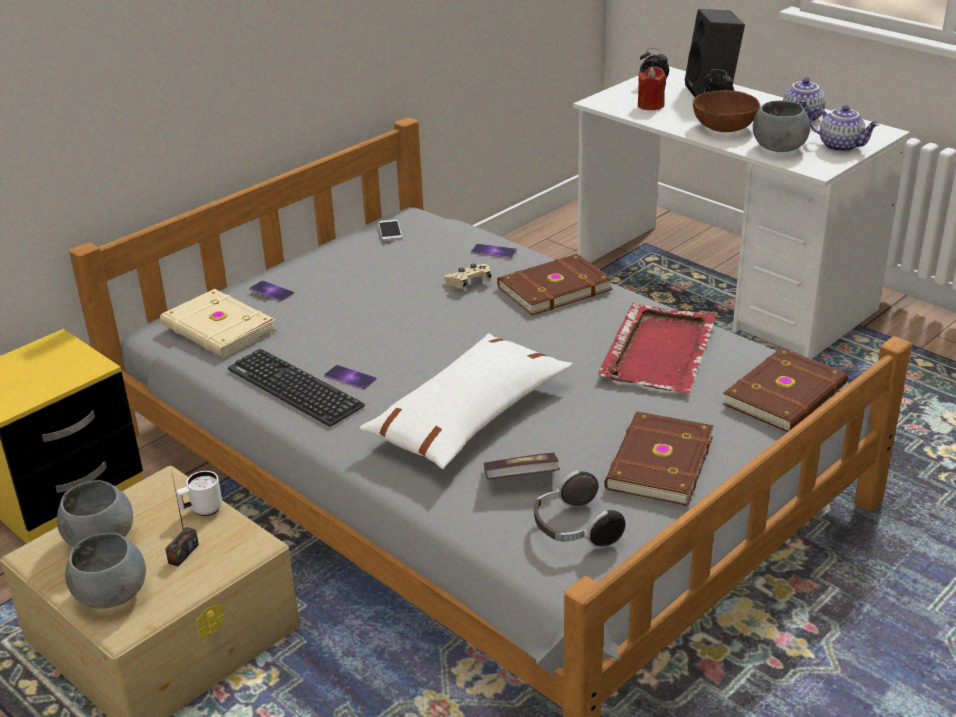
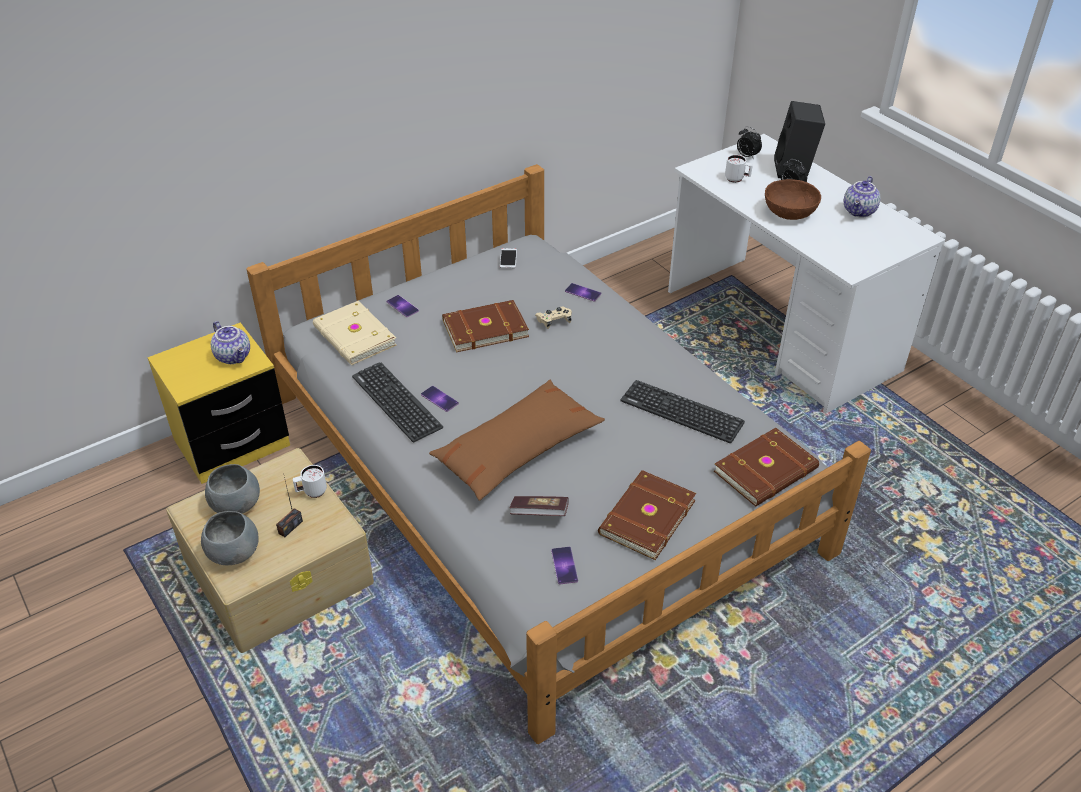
camera: 10 degrees right, 10 degrees up
white pillow [359,333,572,469] -> brown pillow [429,380,605,501]
brown book [497,254,613,315] -> brown book moved to [442,300,529,352]
headphones [534,470,625,548] -> phone [551,547,578,584]
red tray [598,303,716,394] -> keyboard [620,380,745,443]
red candle [638,66,666,110] -> white mug [725,155,753,183]
grey bowl [753,101,810,152] -> none
teapot [809,105,879,152] -> teapot moved to [211,321,250,364]

